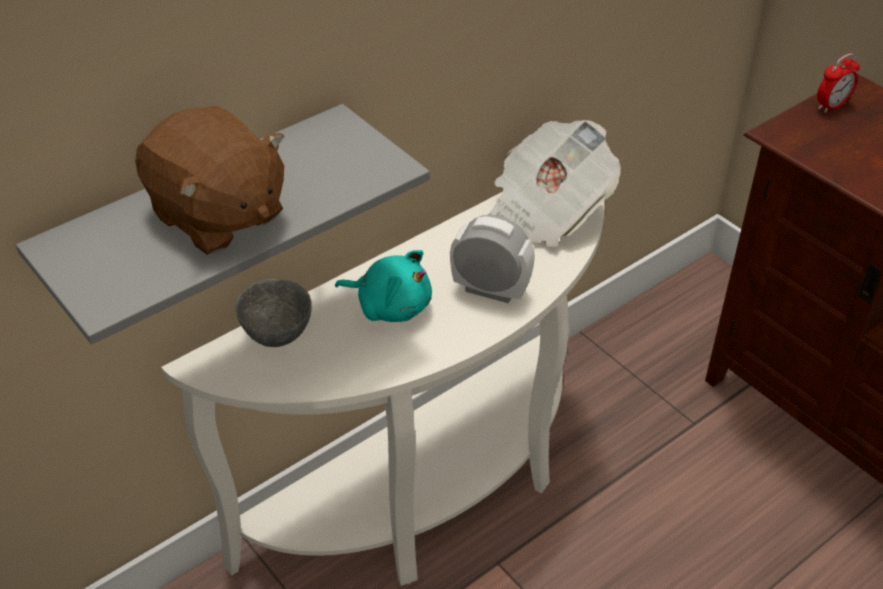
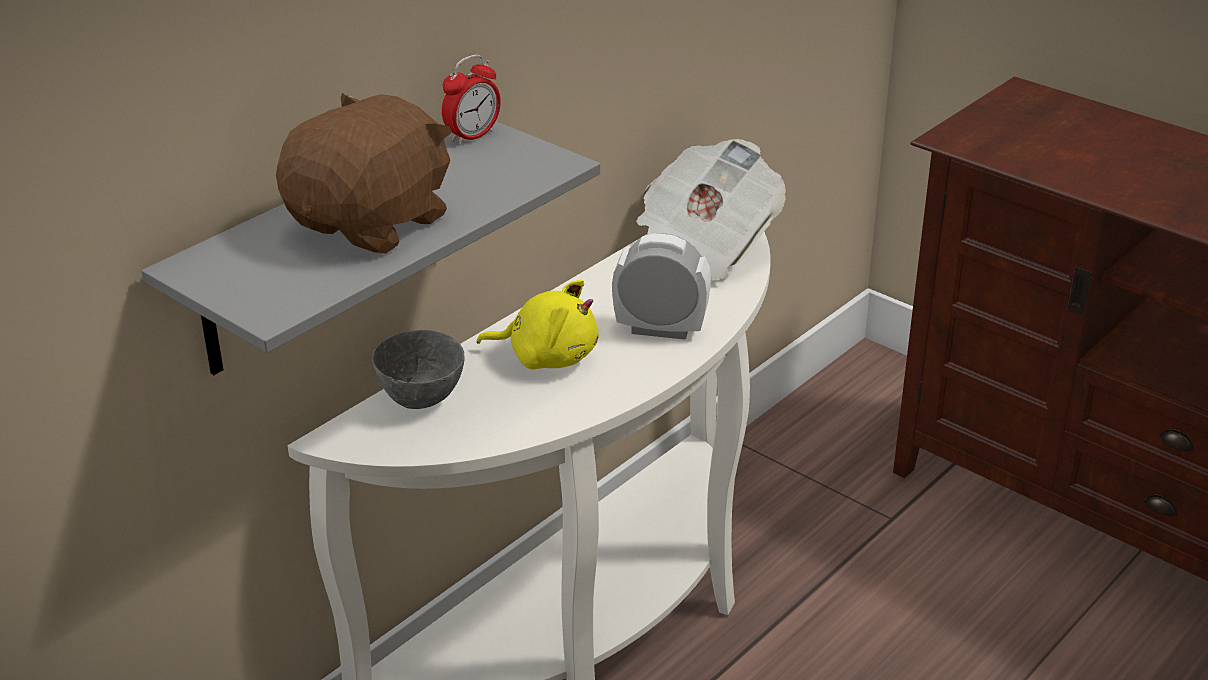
camera: 10 degrees left, 10 degrees down
brown plush toy [135,106,284,255] -> brown plush toy turned 90 degrees counterclockwise [276,93,452,254]
turquoise plush toy [335,250,432,322] -> yellow plush toy [477,280,599,369]
alarm clock [817,53,860,113] -> alarm clock moved to [442,55,501,145]

